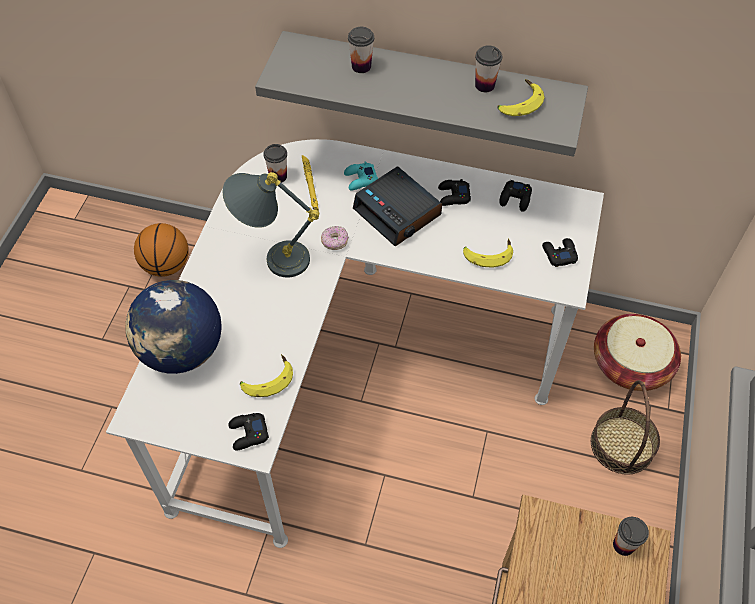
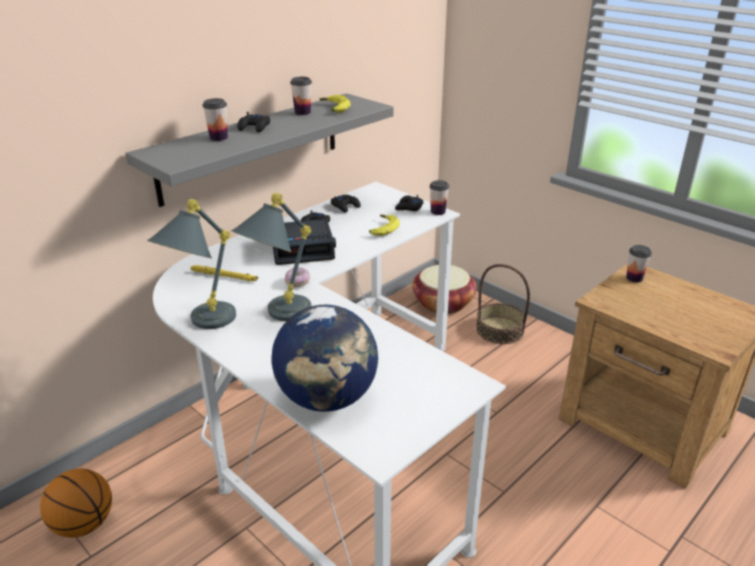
camera: 60 degrees left, 25 degrees down
black game controller [228,413,269,450] -> black game controller moved to [237,112,270,132]
banana [240,354,293,397] -> none
cup [263,144,287,183] -> cup moved to [430,180,449,215]
turquoise game controller [344,161,378,191] -> none
none -> grey table lamp [147,199,236,329]

